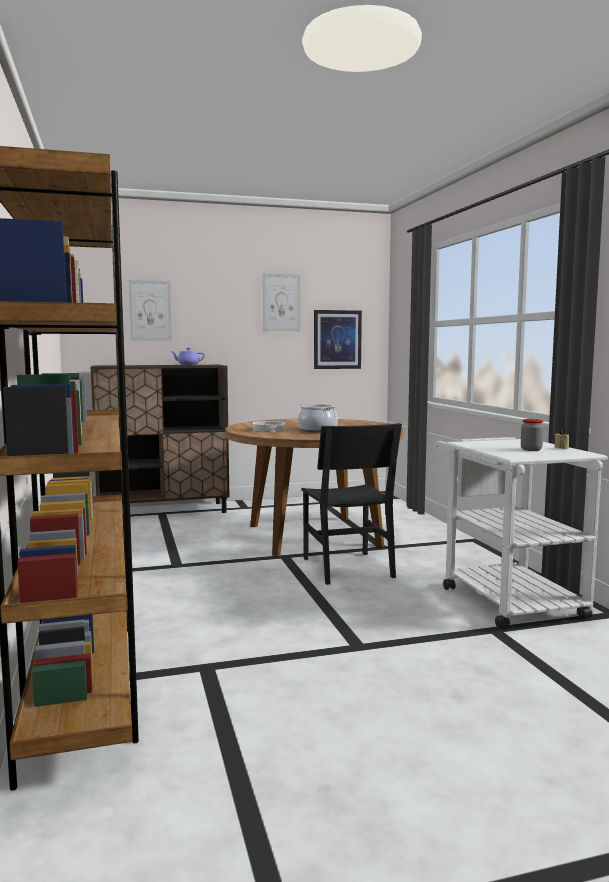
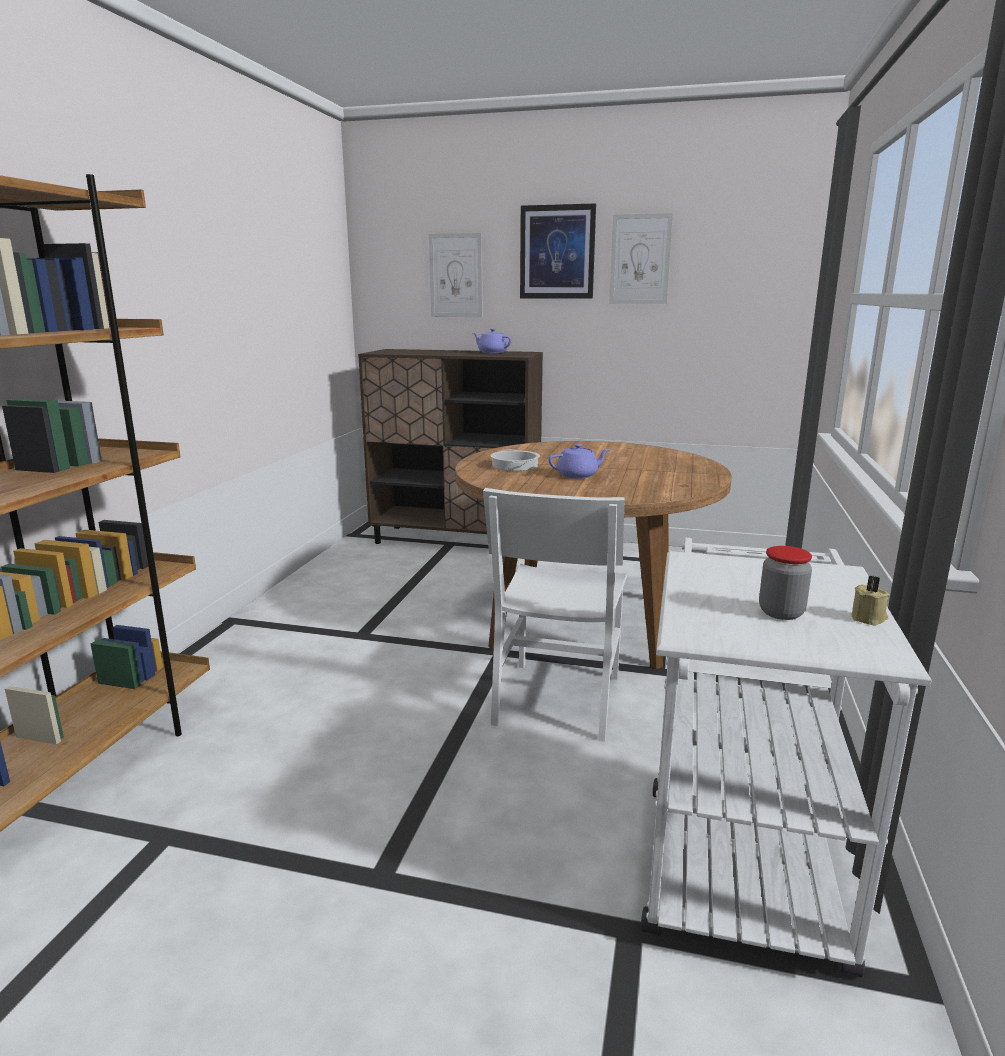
camera: 30 degrees right, 10 degrees up
cooking pot [298,403,338,433] -> purple teapot [548,444,610,479]
black chair [301,423,402,585] -> white chair [483,488,627,742]
picture [314,310,362,369] -> picture moved to [520,203,596,299]

